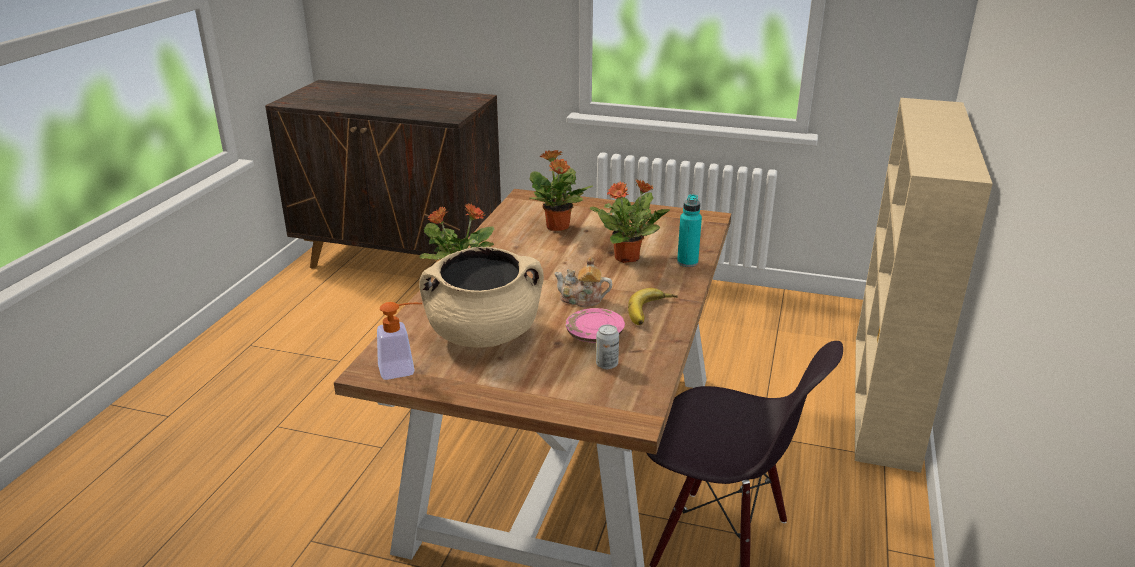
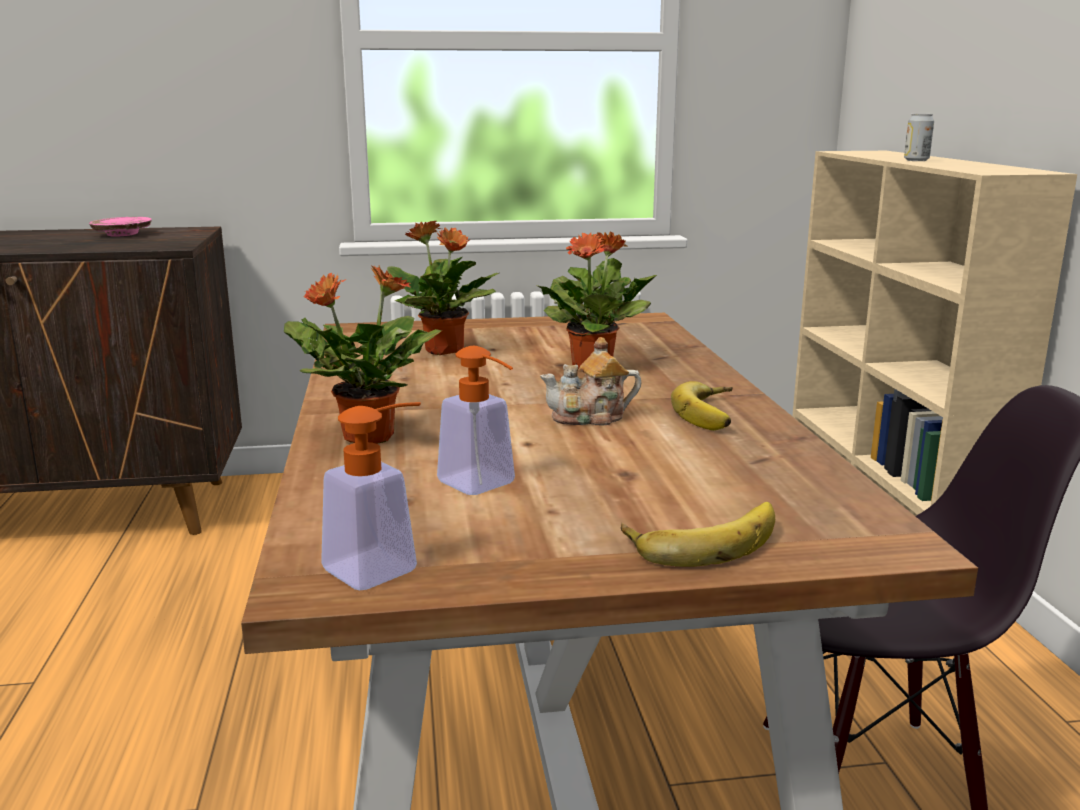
camera: 25 degrees left, 10 degrees down
beige cooking pot [419,246,544,348] -> soap dispenser [437,346,515,495]
pink plate [566,308,625,343] -> pink plate moved to [89,217,152,237]
can [596,325,619,369] -> can moved to [904,114,934,161]
turquoise bottle [677,194,702,267] -> none
none -> banana [621,502,775,567]

